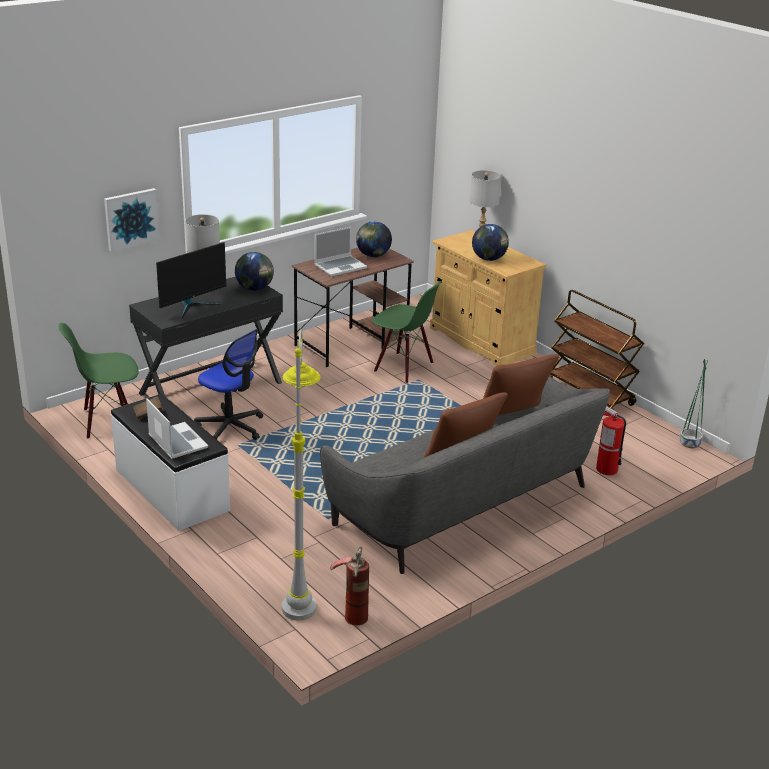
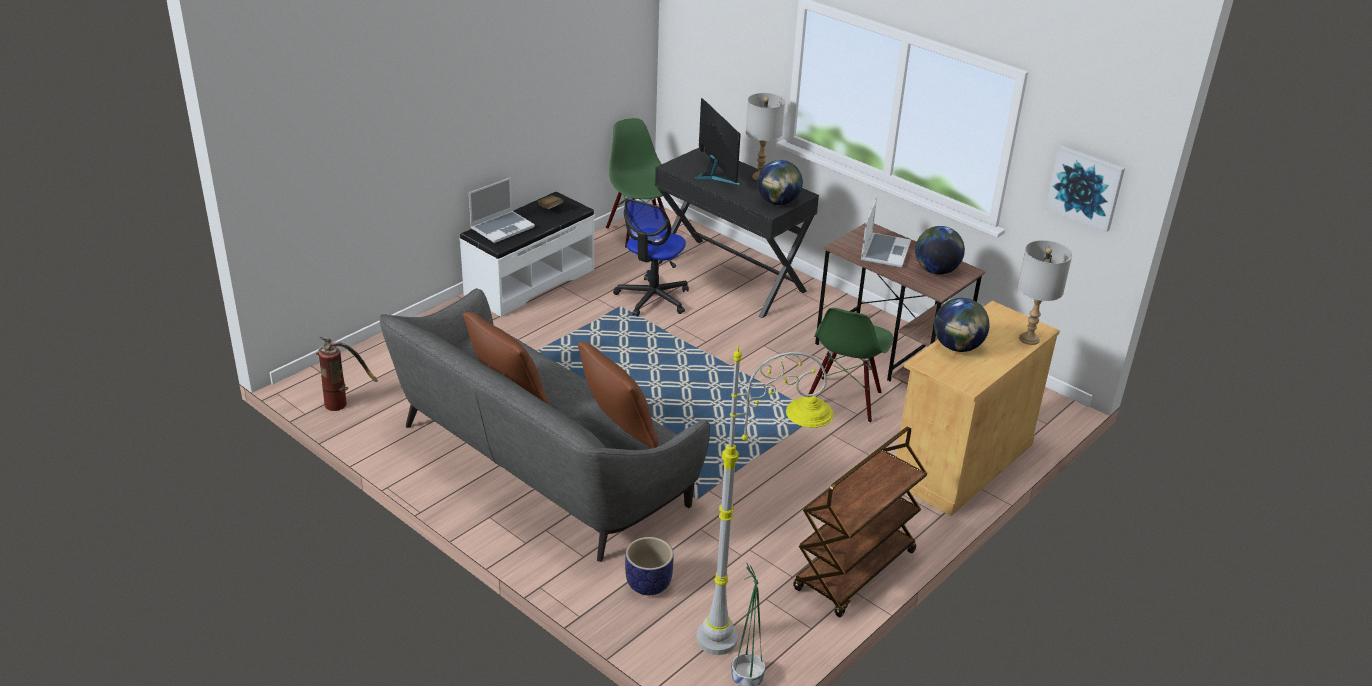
camera: 80 degrees right, 5 degrees up
picture [104,188,160,252] -> picture moved to [1045,145,1125,232]
monitor [156,242,227,318] -> monitor turned 150 degrees counterclockwise [695,98,741,185]
grey floor lamp [282,330,321,621] -> grey floor lamp moved to [696,344,834,655]
laptop [315,227,367,277] -> laptop turned 120 degrees counterclockwise [861,197,911,268]
fire extinguisher [596,406,626,475] -> planter [625,537,674,595]

